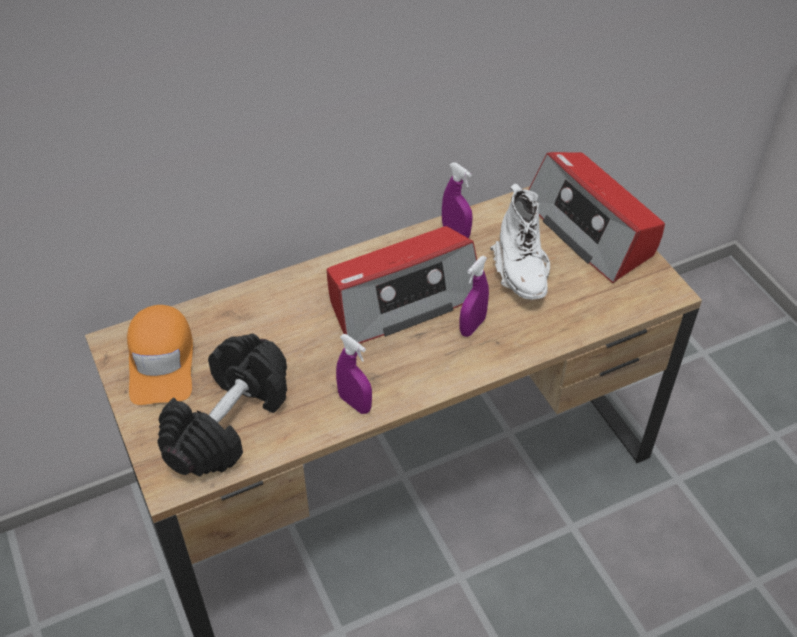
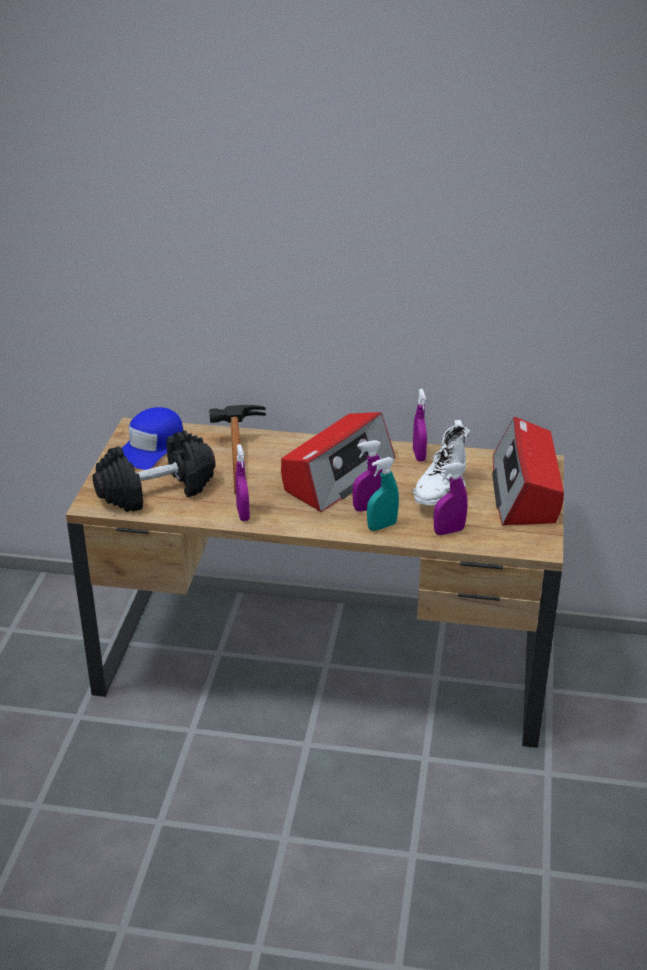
camera: 35 degrees right, 15 degrees down
orange cap [127,305,193,405] -> blue cap [122,407,183,470]
radio [327,226,477,344] -> radio turned 60 degrees counterclockwise [281,412,395,512]
none -> hammer [209,405,266,494]
none -> turquoise spray bottle [367,457,399,531]
none -> purple spray bottle [434,462,468,535]

